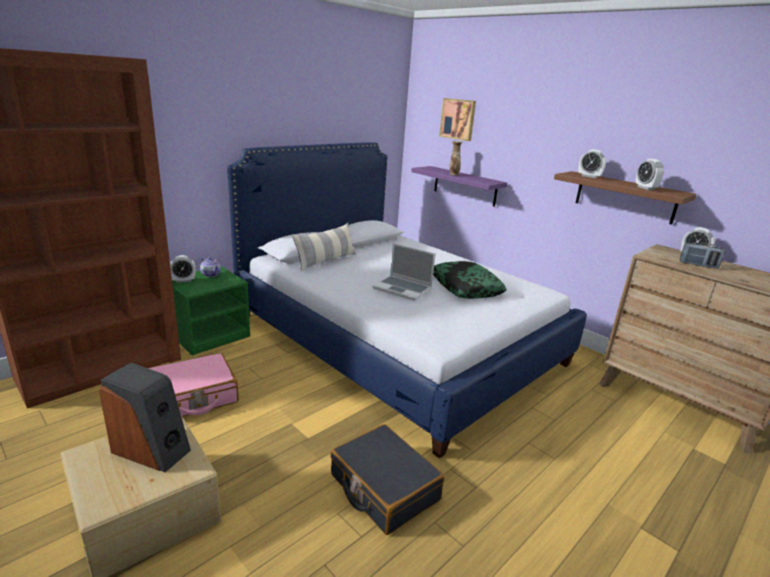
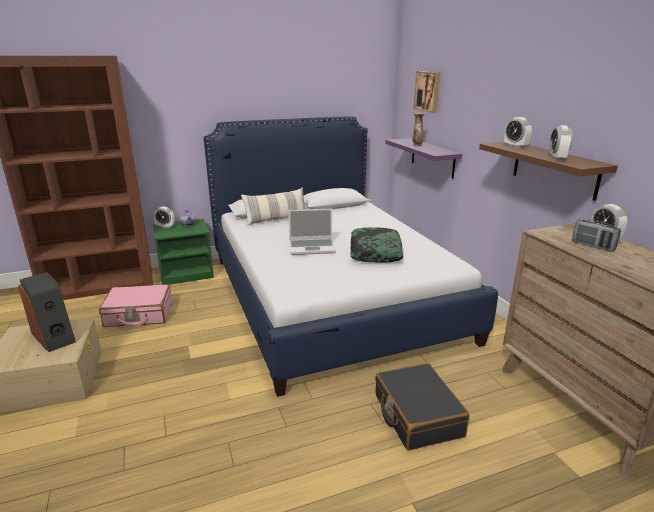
camera: 25 degrees right, 0 degrees up
black suitcase [330,424,444,535] -> black suitcase moved to [375,363,469,451]
laptop [372,243,435,301] -> laptop turned 60 degrees counterclockwise [288,209,336,255]

